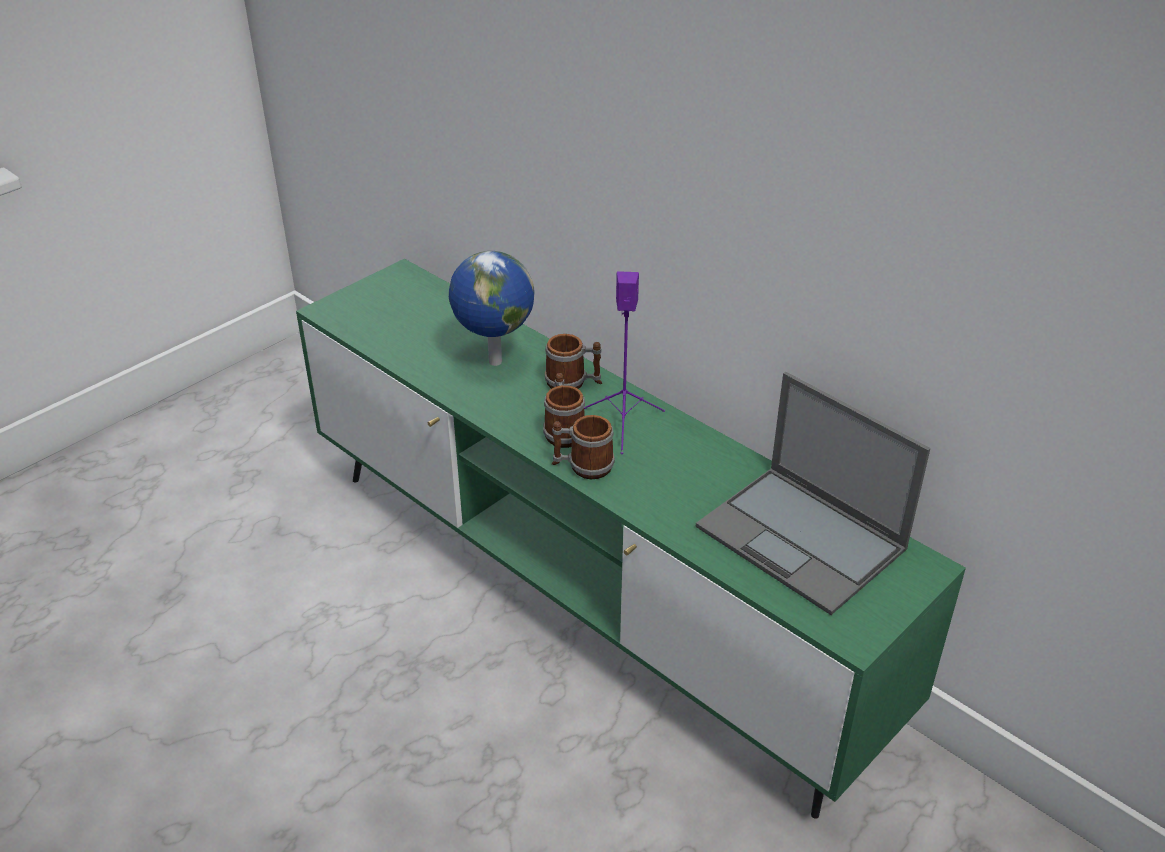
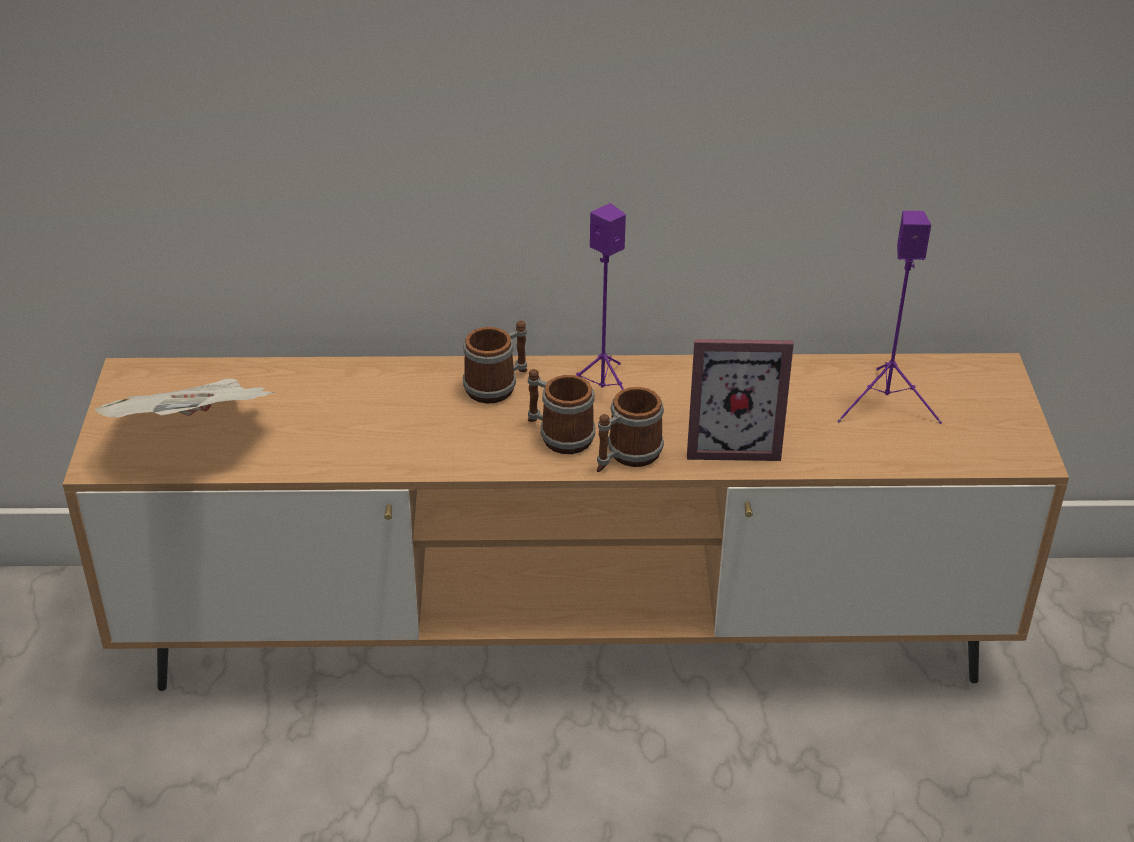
camera: 45 degrees left, 0 degrees up
green tv stand [296,259,966,819] -> brown tv stand [63,353,1069,691]
globe [449,251,535,366] -> none
laptop [696,372,931,615] -> purple speaker [837,211,942,424]
none -> newspaper [95,378,275,418]
none -> picture frame [687,339,794,461]

